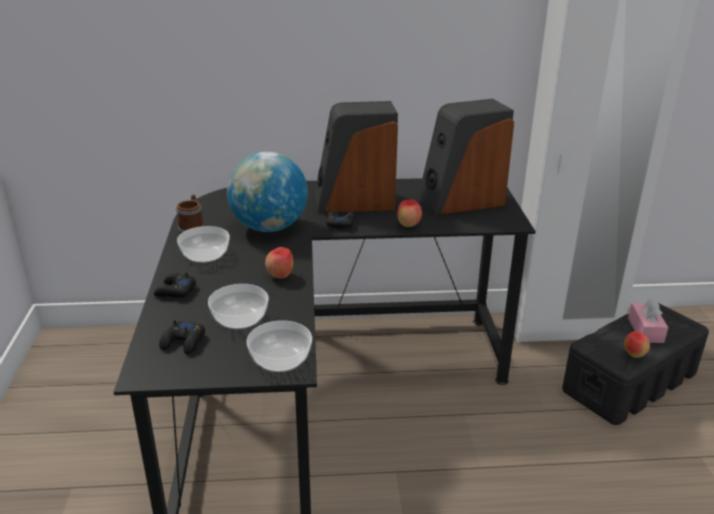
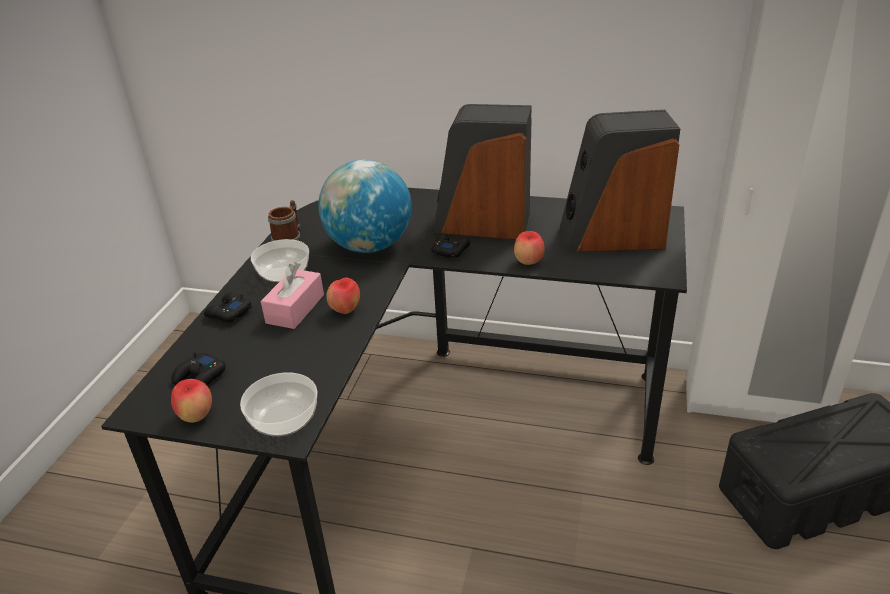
camera: 20 degrees right, 5 degrees up
bowl [208,284,269,329] -> none
apple [624,331,650,358] -> apple moved to [171,379,212,423]
pink tissue box [628,298,668,343] -> pink tissue box moved to [261,262,324,329]

